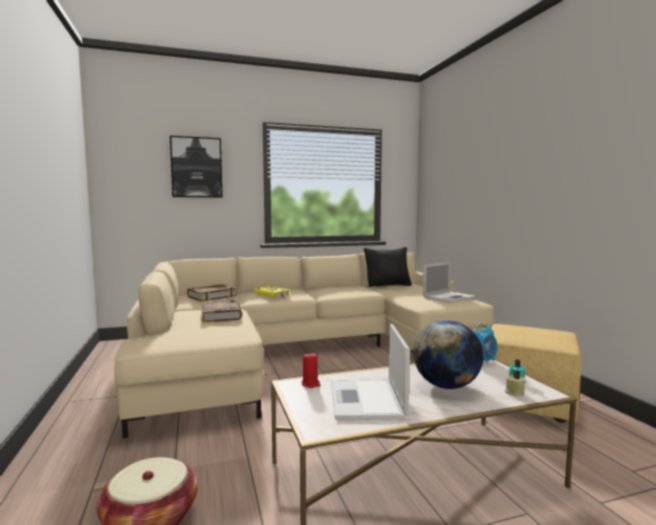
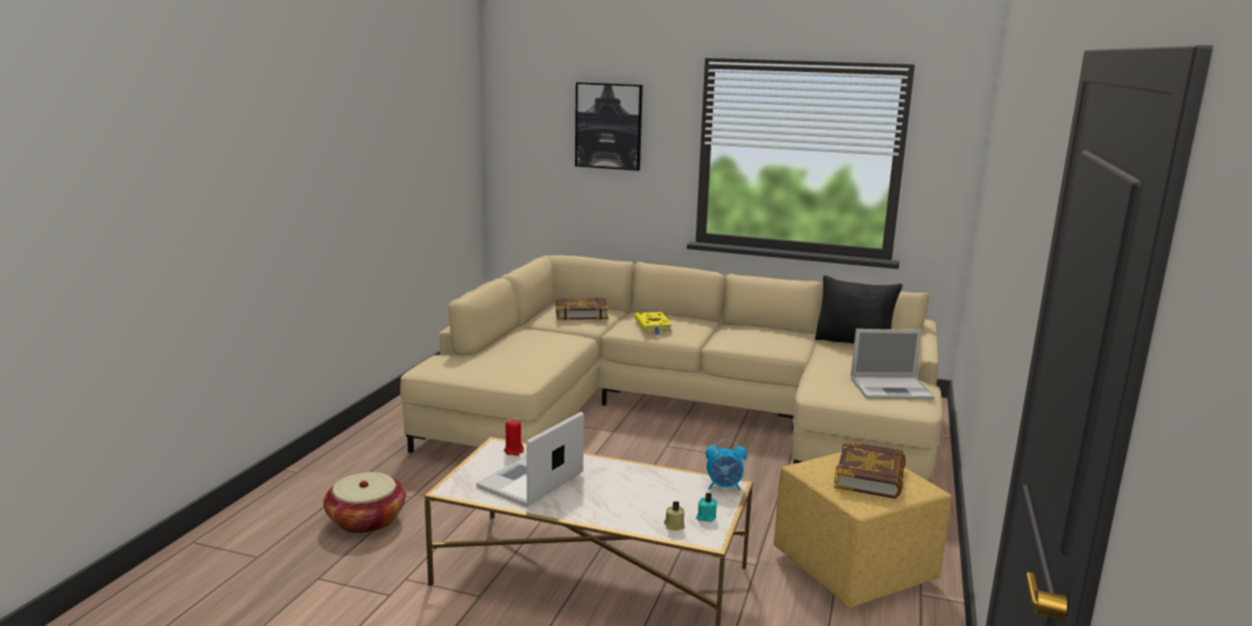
camera: 35 degrees right, 10 degrees up
book [201,300,242,323] -> book moved to [834,441,906,499]
globe [413,320,483,389] -> none

